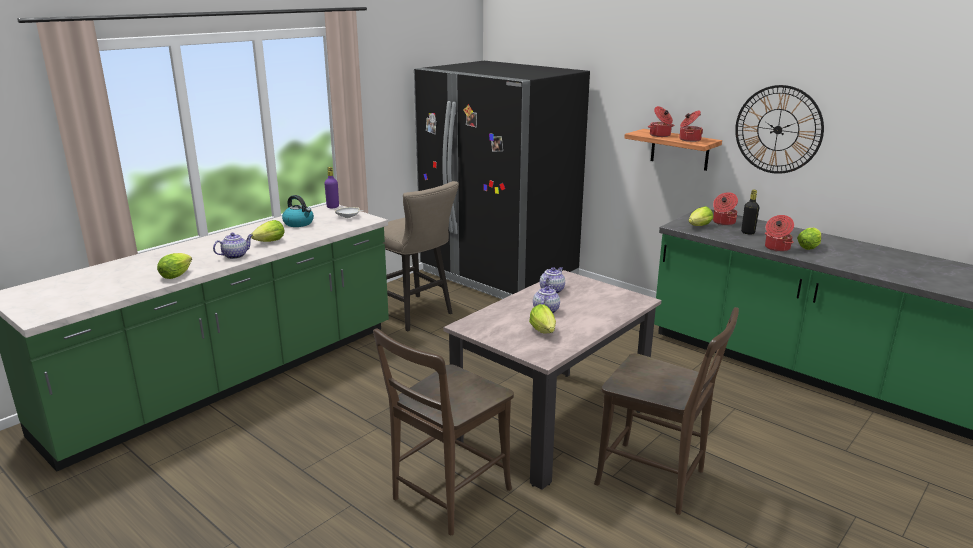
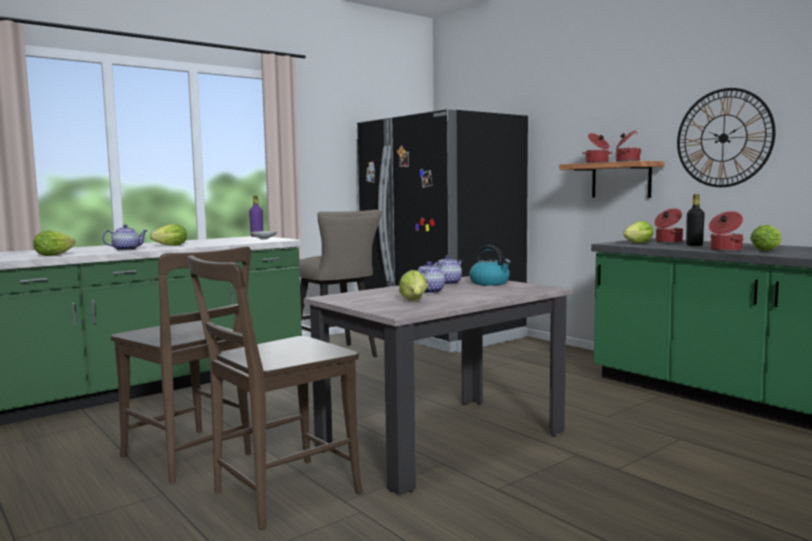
camera: 10 degrees right, 15 degrees down
kettle [282,195,314,227] -> kettle moved to [469,245,511,286]
brown chair [594,307,739,515] -> brown chair moved to [111,246,251,483]

